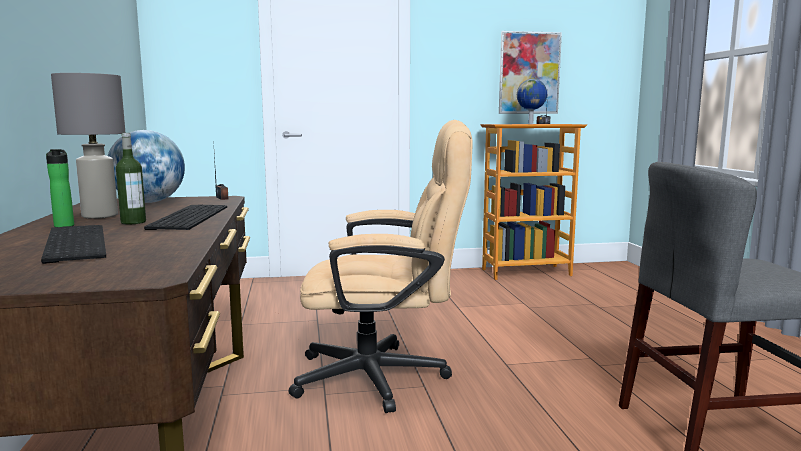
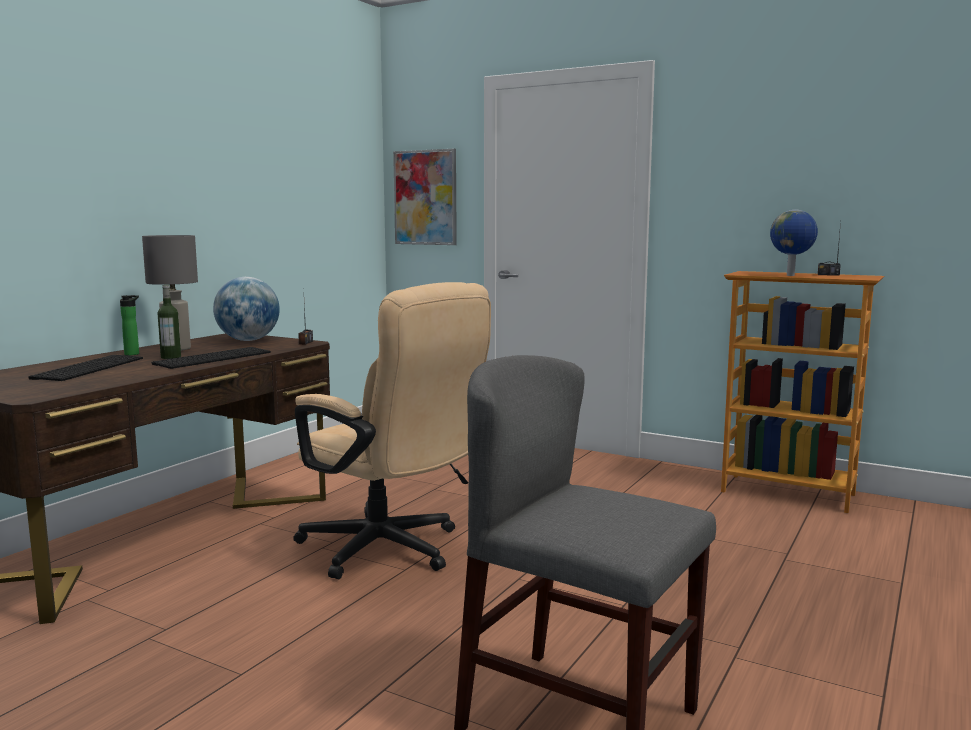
camera: 40 degrees right, 0 degrees up
picture [499,31,562,114] -> picture moved to [393,149,457,245]

